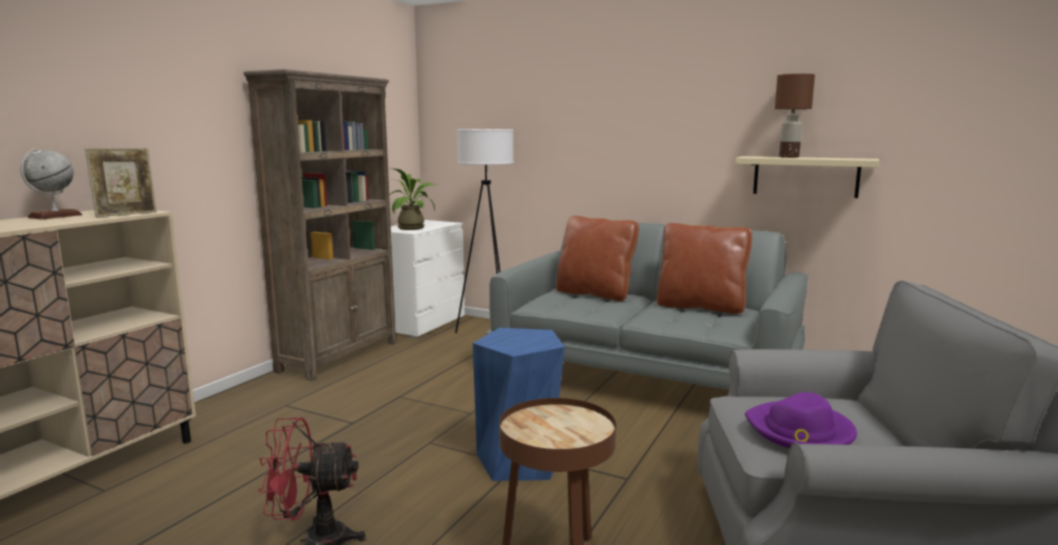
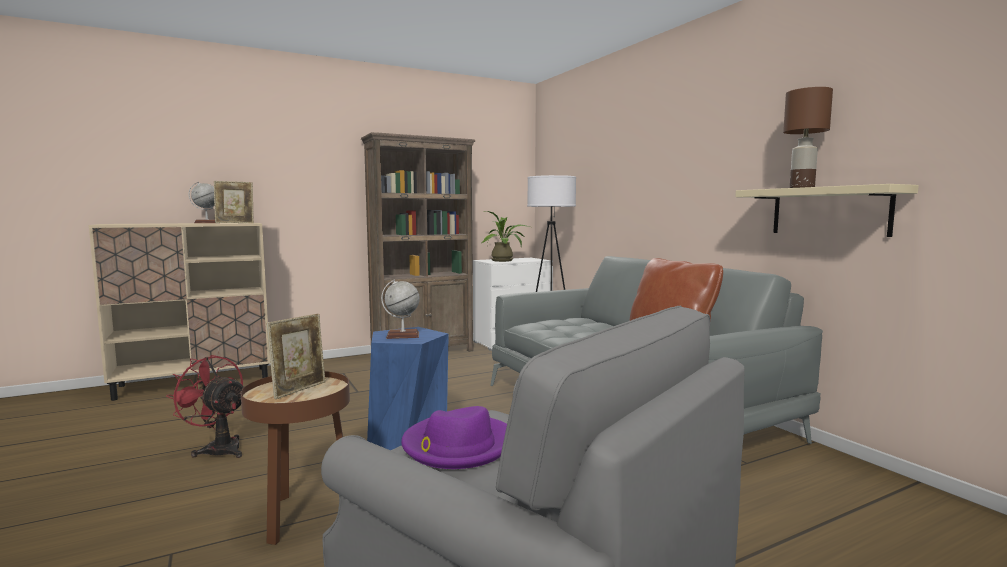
camera: 35 degrees right, 5 degrees down
brown pillow [556,216,639,301] -> none
none -> picture frame [267,314,325,399]
none -> globe [381,279,420,339]

